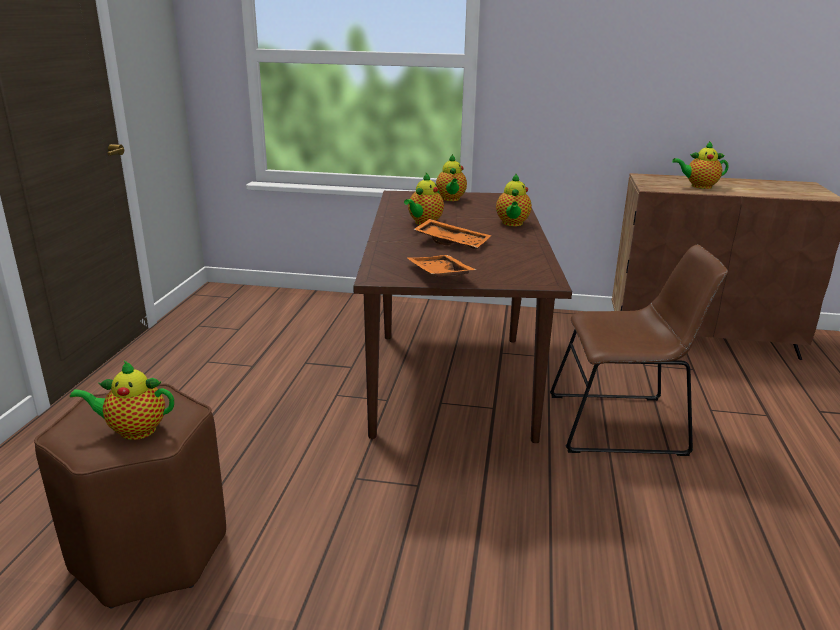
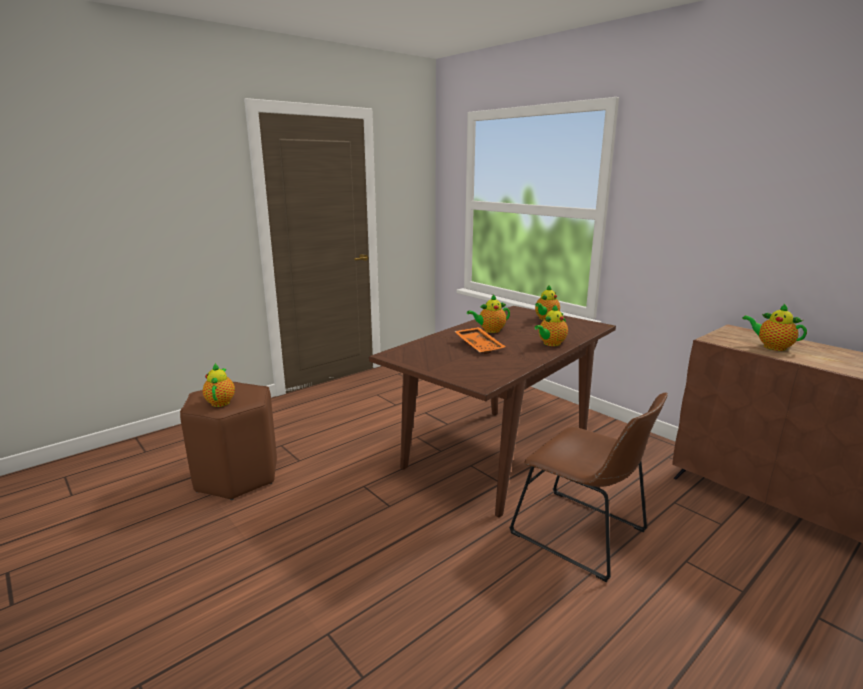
camera: 40 degrees right, 5 degrees down
teapot [70,361,174,440] -> teapot turned 45 degrees clockwise [203,363,235,407]
orange tray [407,255,476,277] -> none

